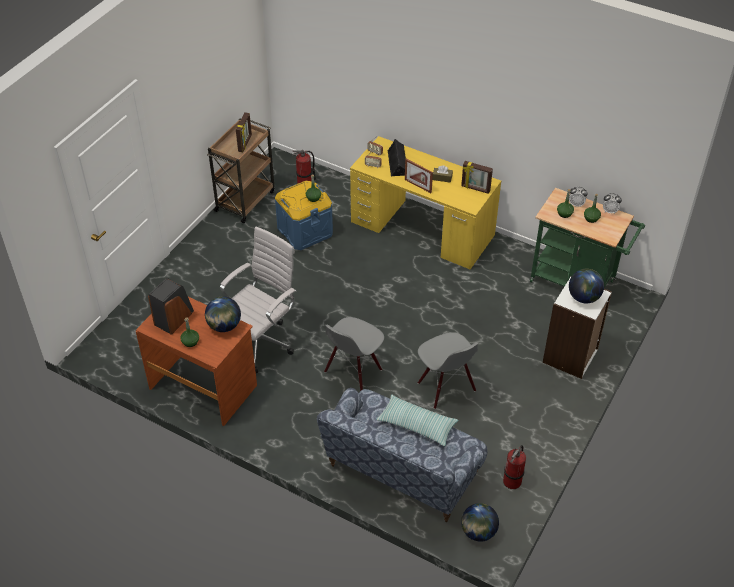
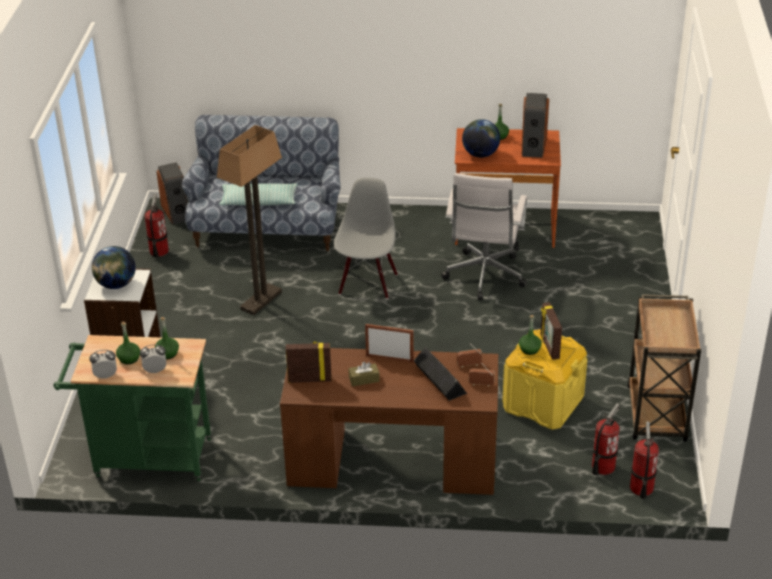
camera: 155 degrees right, 10 degrees down
picture frame [236,112,252,152] -> picture frame moved to [540,302,562,360]
blue storage box [275,181,333,250] -> yellow storage box [502,329,587,429]
yellow desk [350,136,501,269] -> brown desk [280,348,498,495]
grey chair [418,332,478,409] -> floor lamp [217,125,282,315]
globe [461,503,499,542] -> speaker [156,162,188,224]
none -> fire extinguisher [630,421,659,499]

